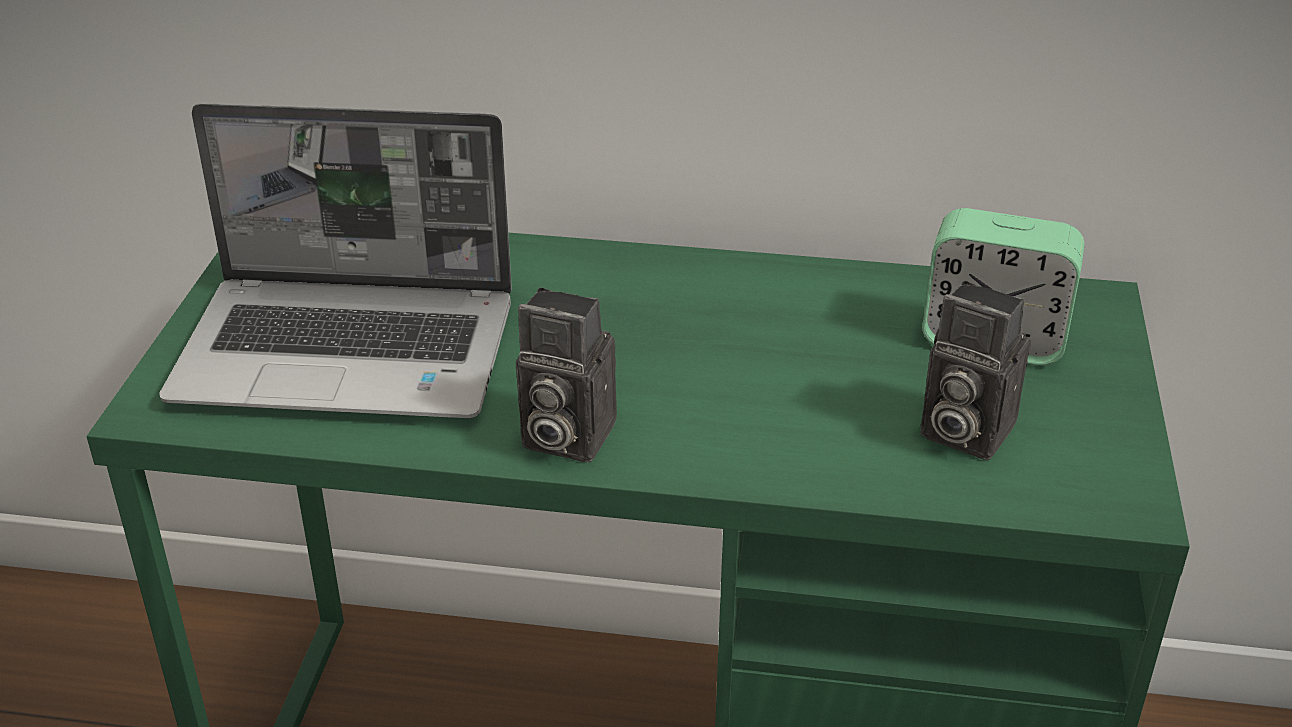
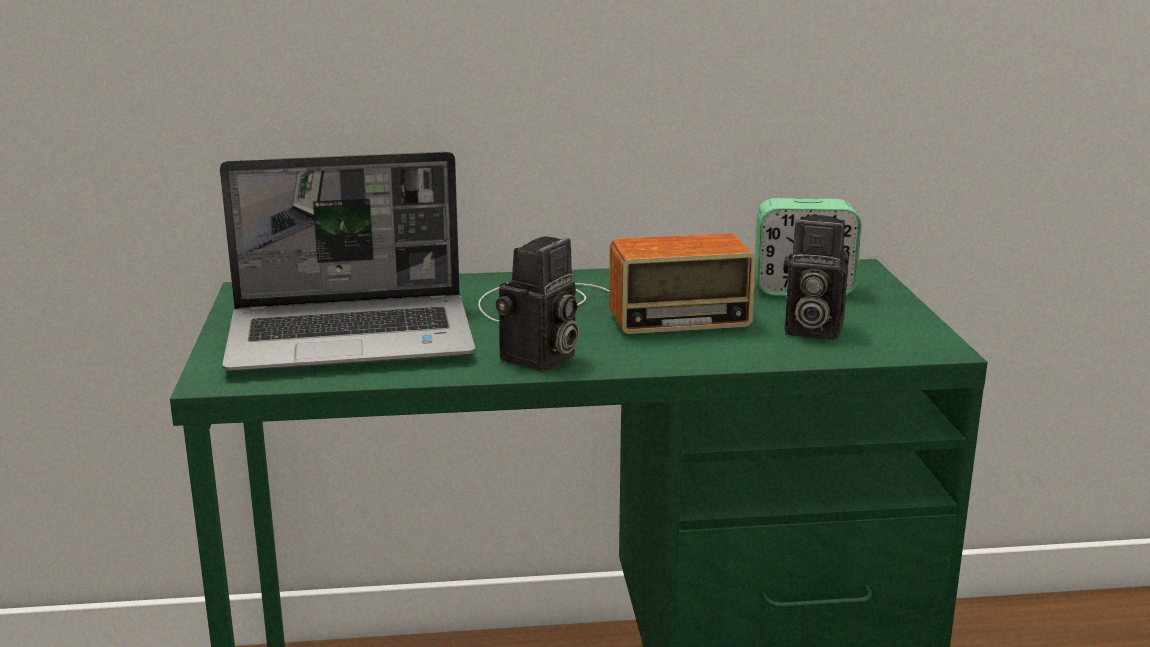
camera: 15 degrees left, 15 degrees down
camera [516,287,617,463] -> camera turned 60 degrees counterclockwise [496,236,579,372]
none -> radio [478,233,756,334]

